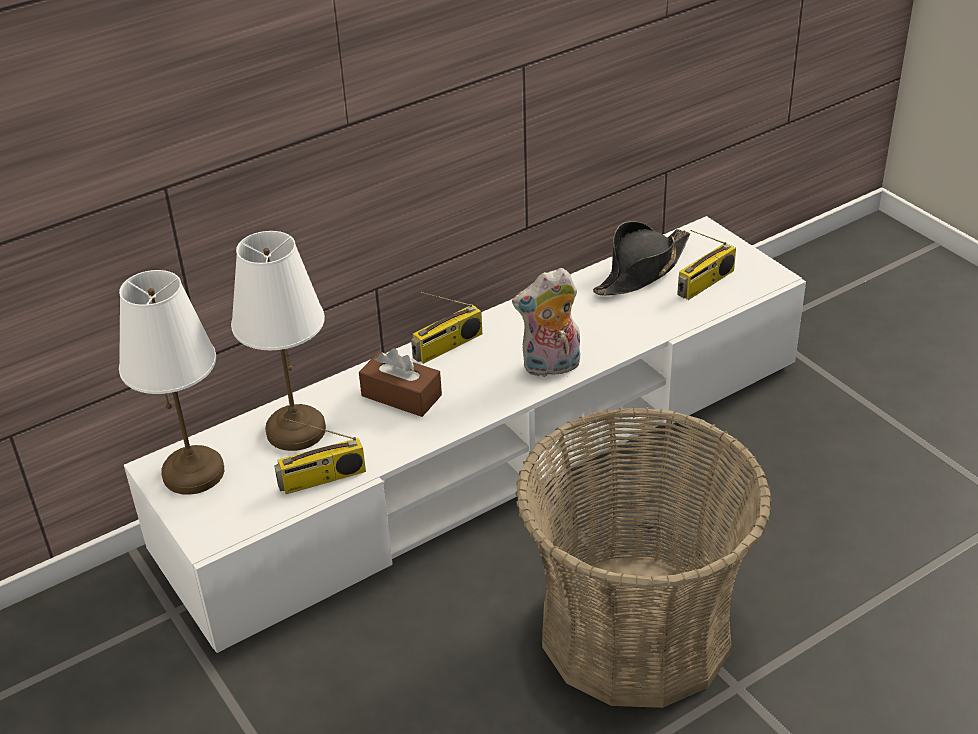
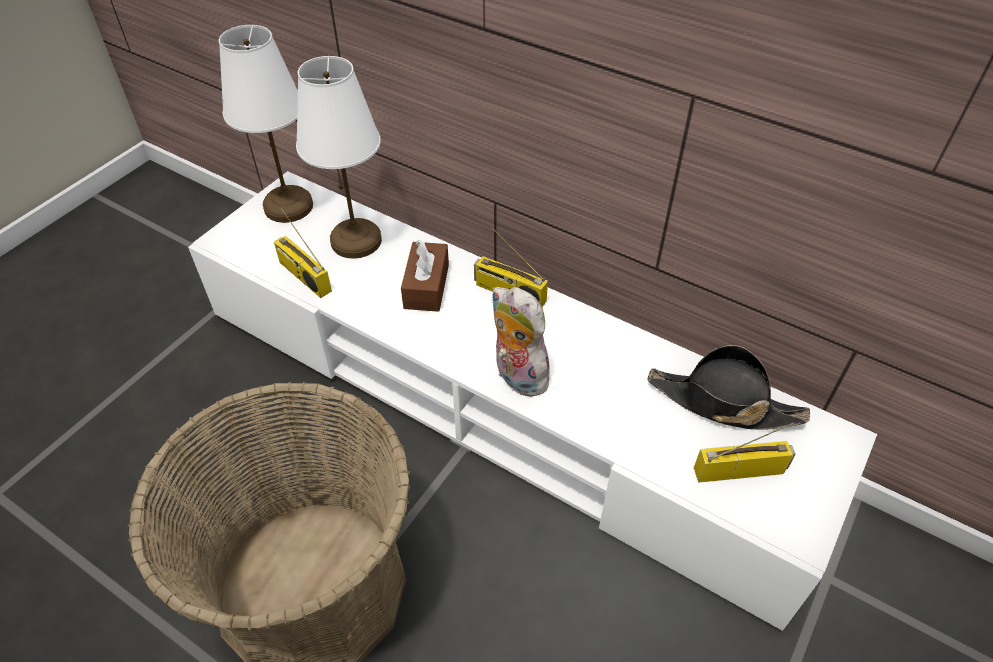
camera: 65 degrees right, 10 degrees up
radio [677,230,736,300] -> radio turned 150 degrees clockwise [694,422,796,482]

